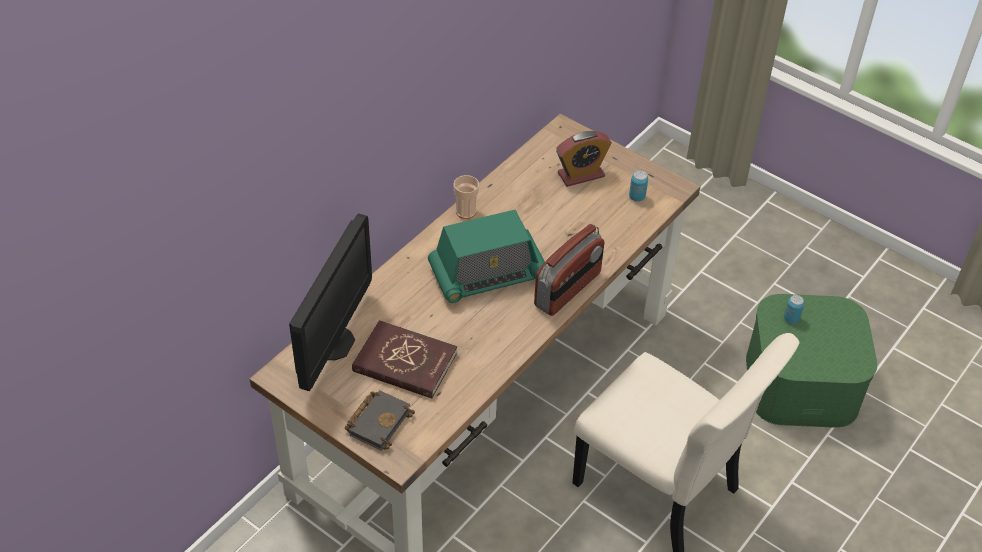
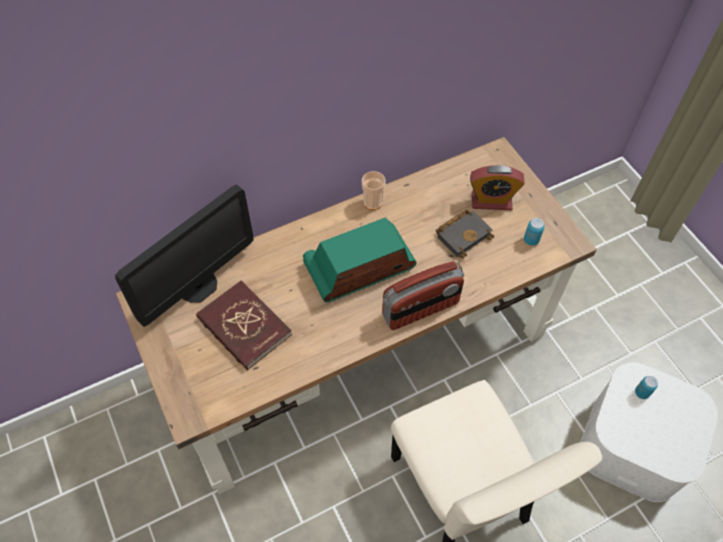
camera: 25 degrees right, 10 degrees up
black book [344,390,415,451] -> black book moved to [436,210,494,258]
radio [428,210,545,303] -> radio turned 150 degrees clockwise [303,217,417,302]
green storage box [746,294,877,428] -> white storage box [581,362,718,502]

